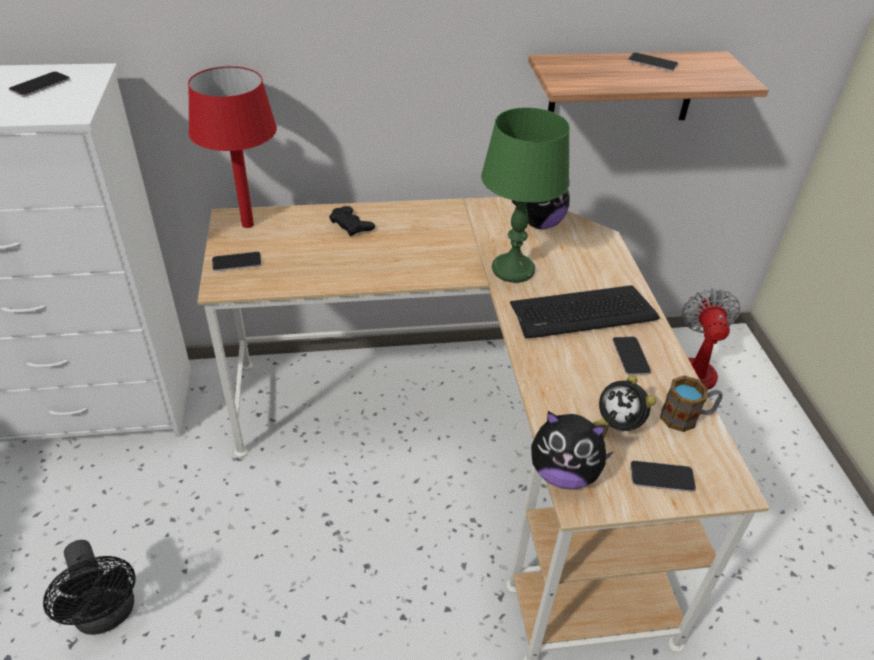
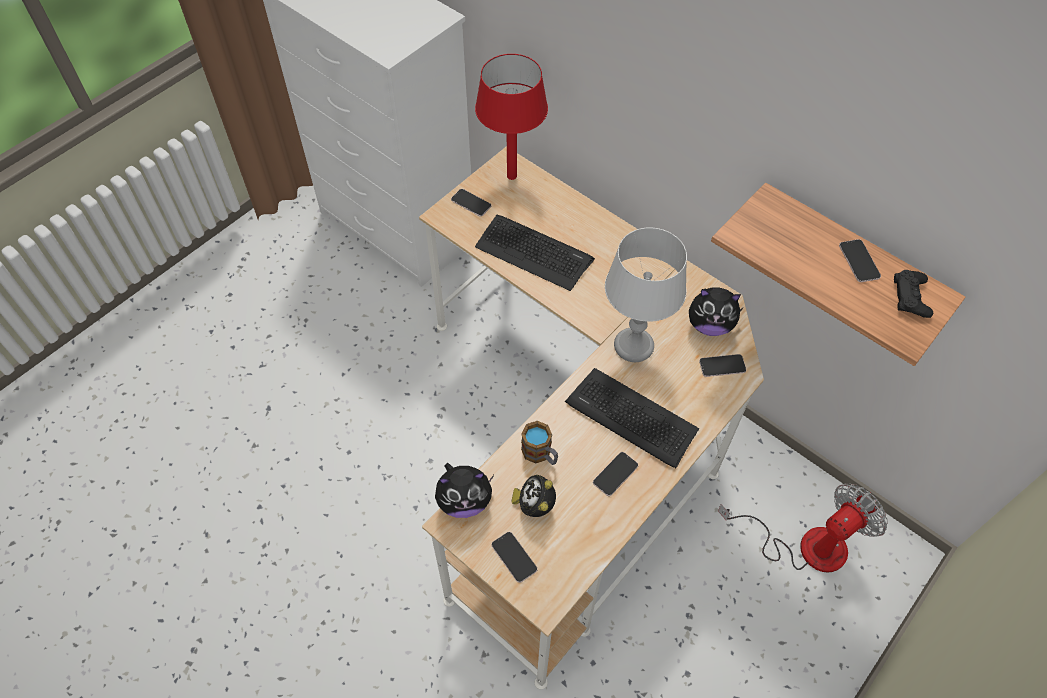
camera: 50 degrees right, 15 degrees up
phone [9,71,70,97] -> phone moved to [699,354,746,377]
black fan [43,540,136,635] -> none
black game controller [329,206,375,236] -> black game controller moved to [894,270,933,318]
green table lamp [481,107,570,283] -> grey table lamp [605,227,687,362]
plush toy [531,411,614,490] -> plush toy turned 75 degrees counterclockwise [435,463,494,518]
mug [660,376,722,432] -> mug moved to [521,421,558,465]
none -> keyboard [475,214,595,291]

